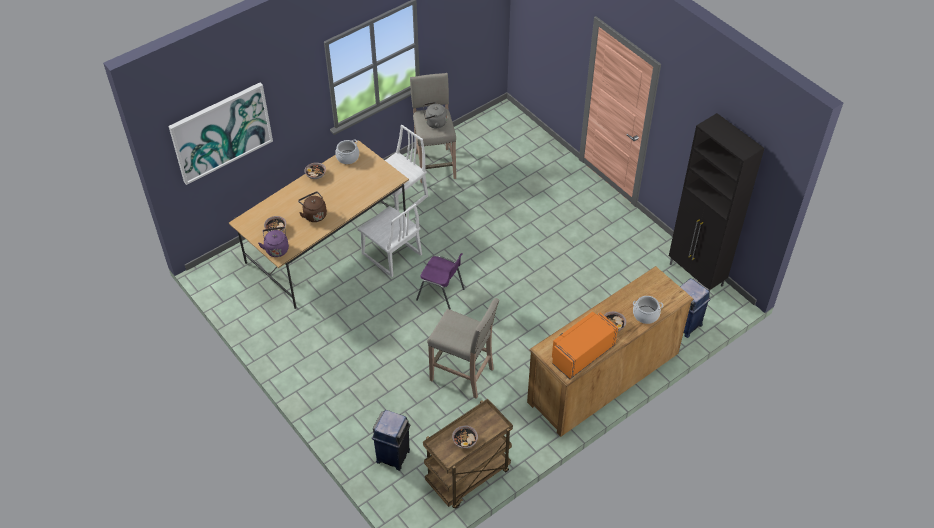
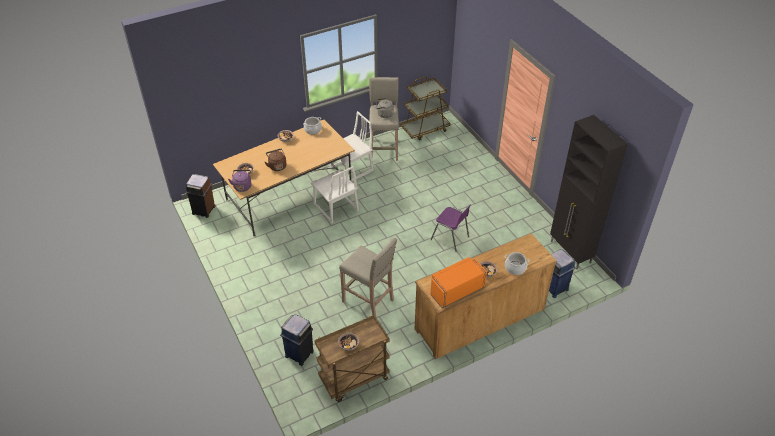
camera: 10 degrees right, 5 degrees down
picture [169,83,273,185] -> none
purple chair [416,253,465,310] -> purple chair moved to [431,205,471,252]
none -> brown trash can [186,174,215,218]
none -> brown cart [400,77,450,141]

